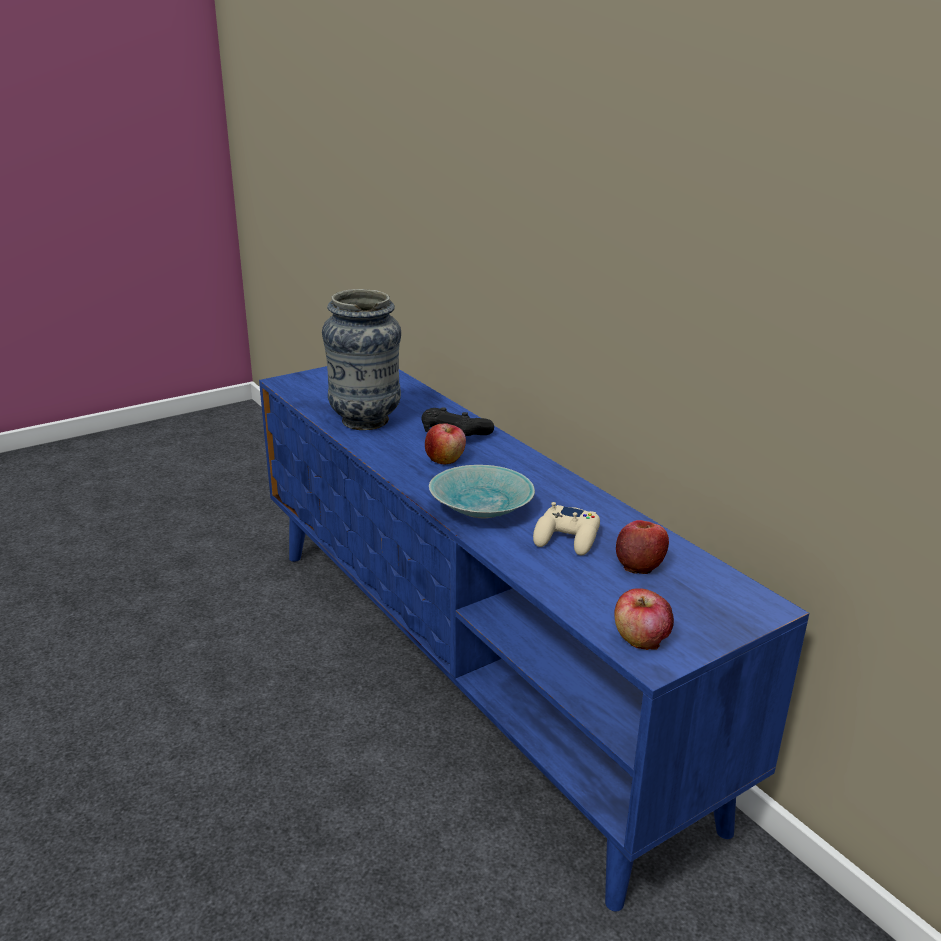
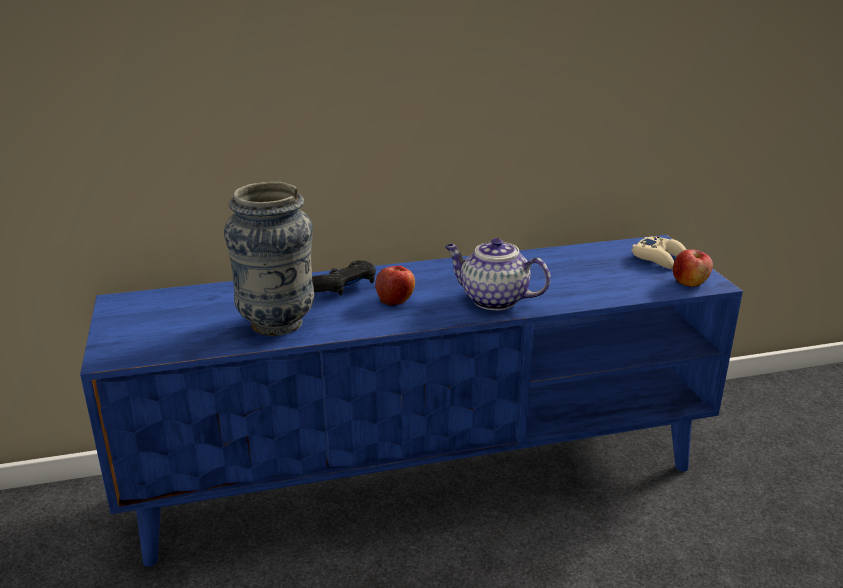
camera: 70 degrees left, 0 degrees up
turquoise bowl [429,465,535,518] -> teapot [445,238,551,310]
beige game controller [533,502,600,555] -> beige game controller moved to [632,236,687,269]
apple [616,520,669,574] -> none

